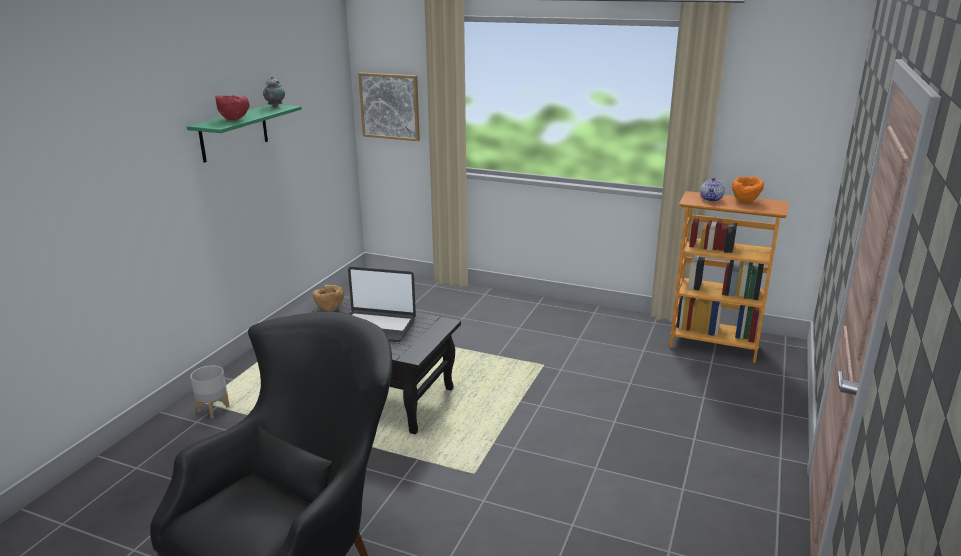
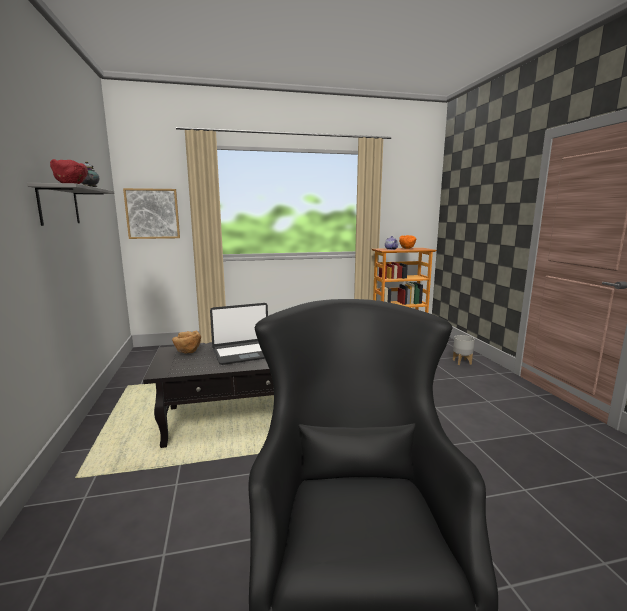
camera: 35 degrees left, 10 degrees down
green shelf [187,105,302,163] -> grey shelf [27,183,114,226]
grey planter [190,365,230,418] -> grey planter moved to [453,335,475,365]

